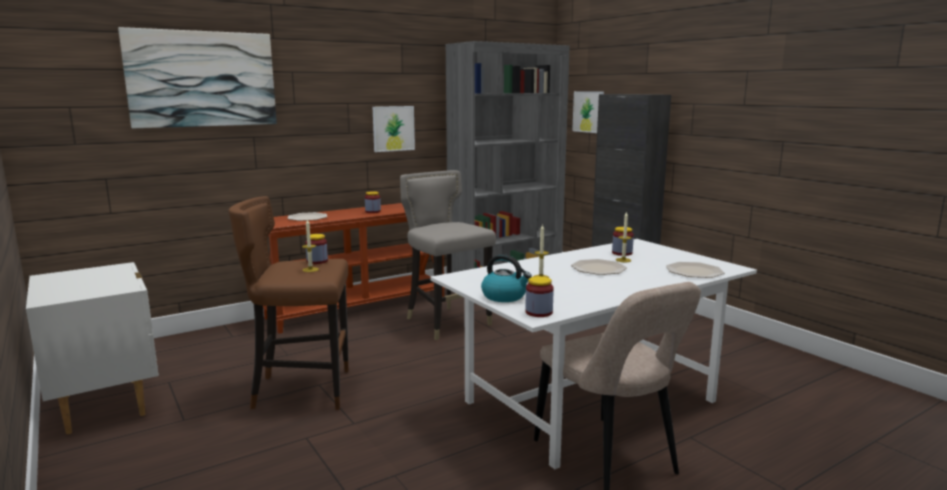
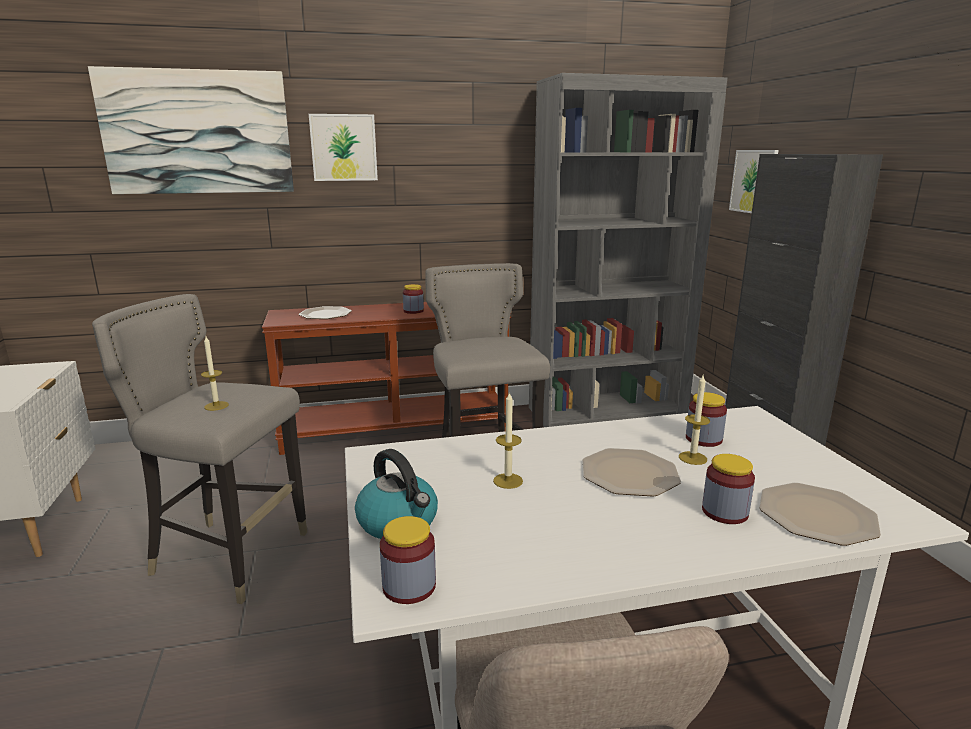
camera: 20 degrees right, 5 degrees up
brown stool [229,196,349,410] -> grey stool [92,294,307,604]
jar [305,234,328,264] -> jar moved to [702,454,755,524]
picture [373,106,415,152] -> picture moved to [309,114,378,181]

